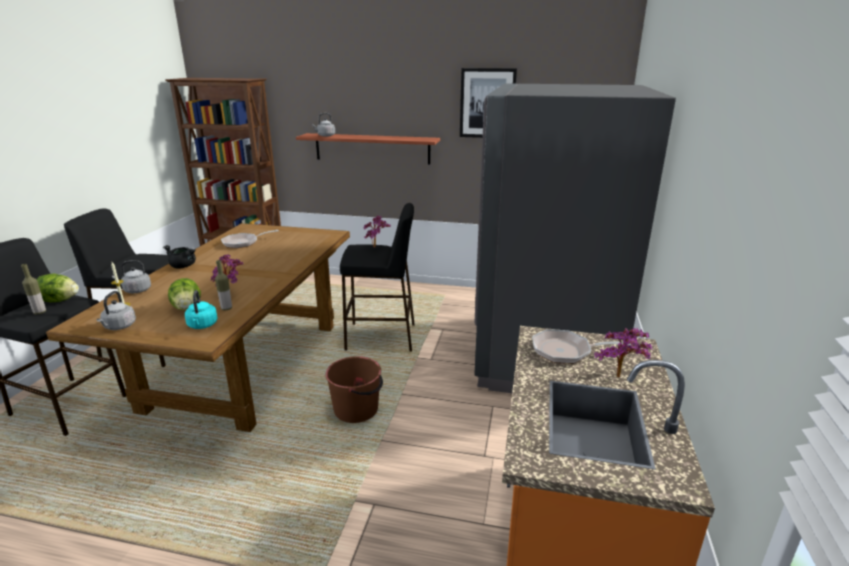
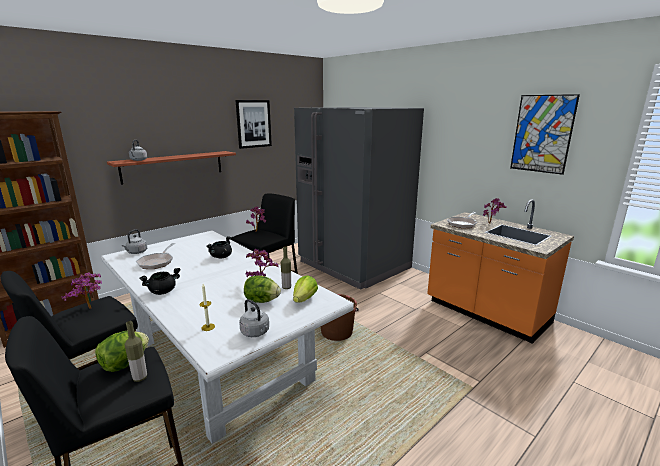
camera: 55 degrees left, 5 degrees down
brown dining table [46,223,350,432] -> white dining table [101,230,354,444]
grey kettle [112,260,151,293] -> grey kettle moved to [122,229,147,254]
turquoise kettle [185,290,218,329] -> lettuce [293,275,318,303]
none -> potted plant [61,272,102,309]
none -> black cooking pot [207,236,232,258]
none -> picture [510,94,580,175]

